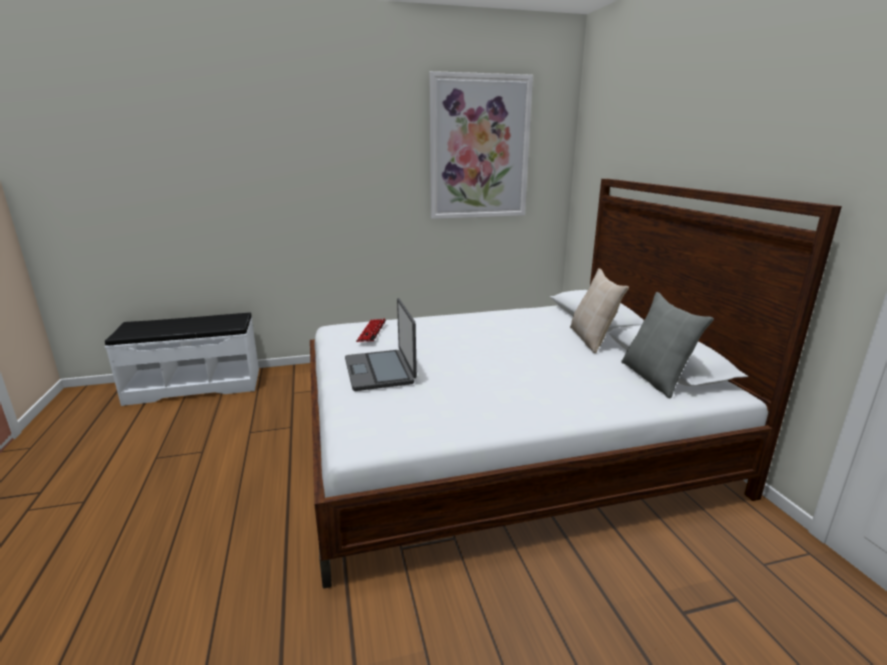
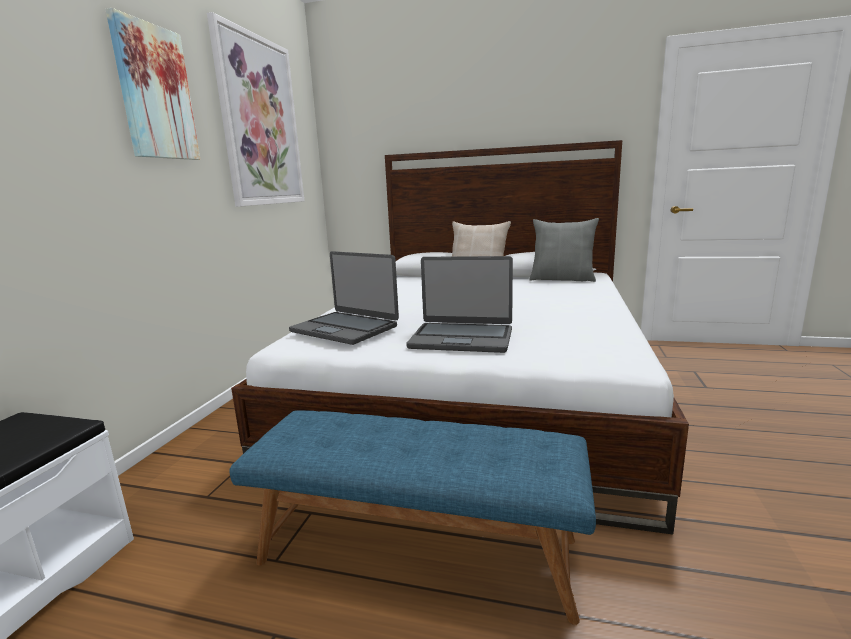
camera: 60 degrees left, 5 degrees down
keyboard [356,319,386,342] -> laptop [289,251,399,345]
none -> picture [105,8,200,160]
none -> blue bench [229,410,596,625]

